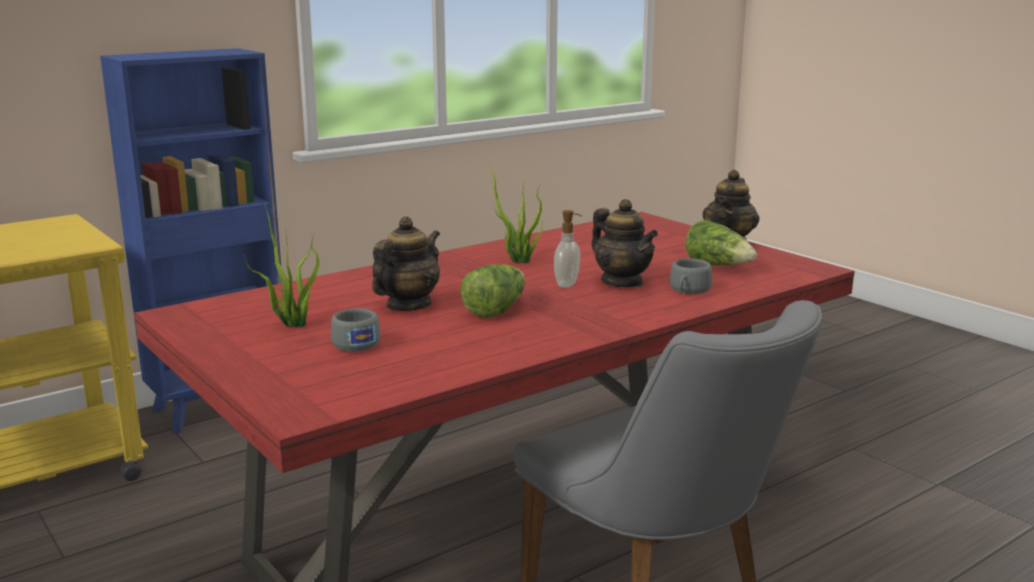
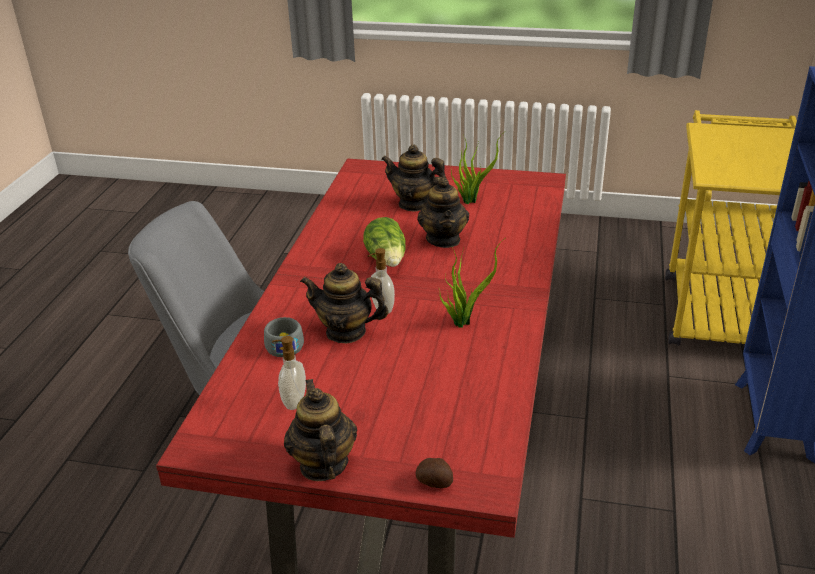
camera: 140 degrees right, 15 degrees up
grey cup [331,308,380,352] -> teapot [381,145,446,212]
lettuce [685,220,757,265] -> soap dispenser [272,336,306,410]
none -> potato [416,458,453,488]

